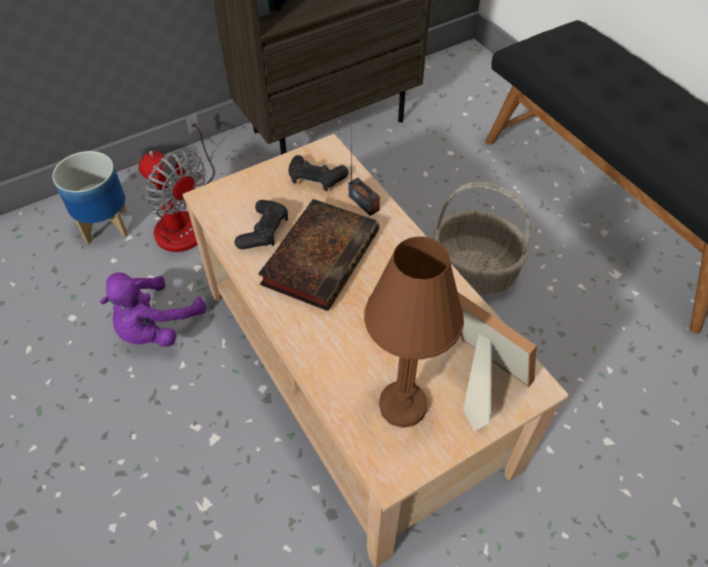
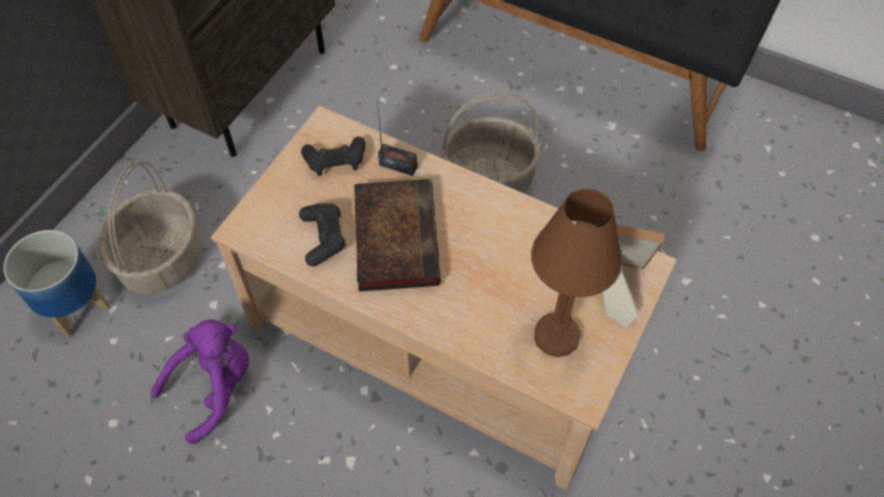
camera: 30 degrees left, 5 degrees up
purple plush toy [100,272,206,347] -> purple plush toy turned 135 degrees counterclockwise [151,319,249,444]
fan [139,113,215,252] -> basket [99,161,201,294]

